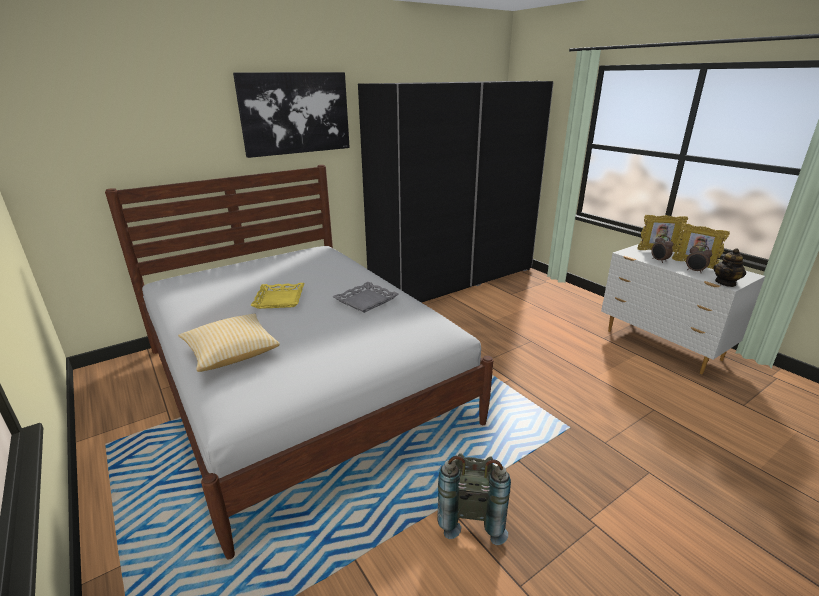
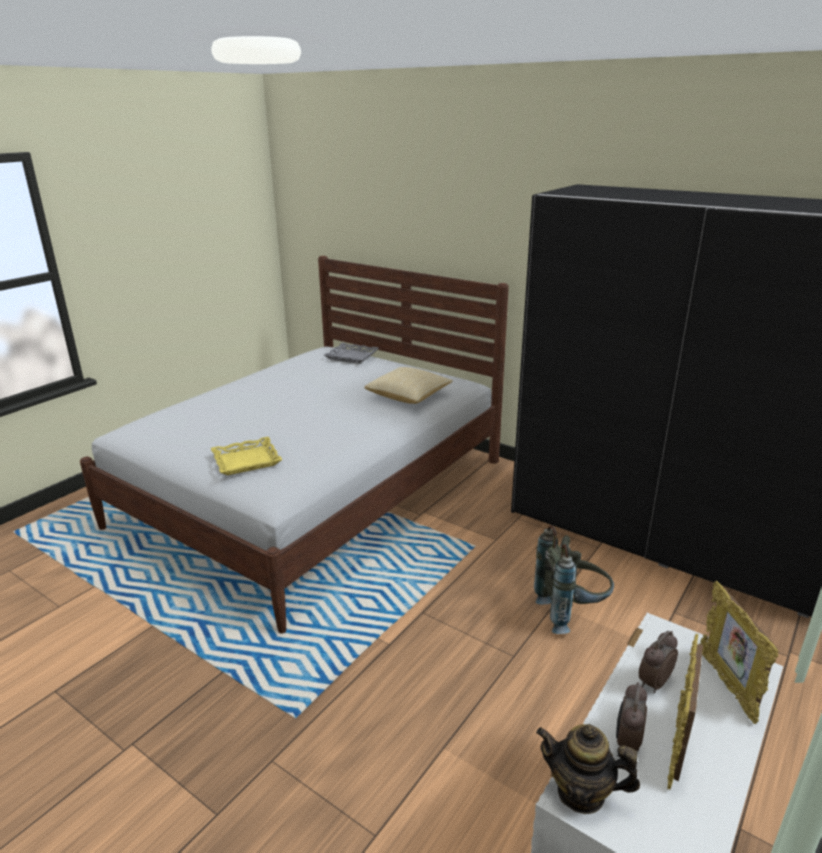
camera: 70 degrees right, 0 degrees up
pillow [178,313,280,372] -> pillow moved to [364,367,453,404]
picture [233,72,350,158] -> none
yellow tray [250,283,305,309] -> yellow tray moved to [211,437,282,475]
grey tray [333,282,399,313] -> grey tray moved to [324,343,379,364]
grey backpack [437,453,511,545] -> grey backpack moved to [534,525,614,634]

